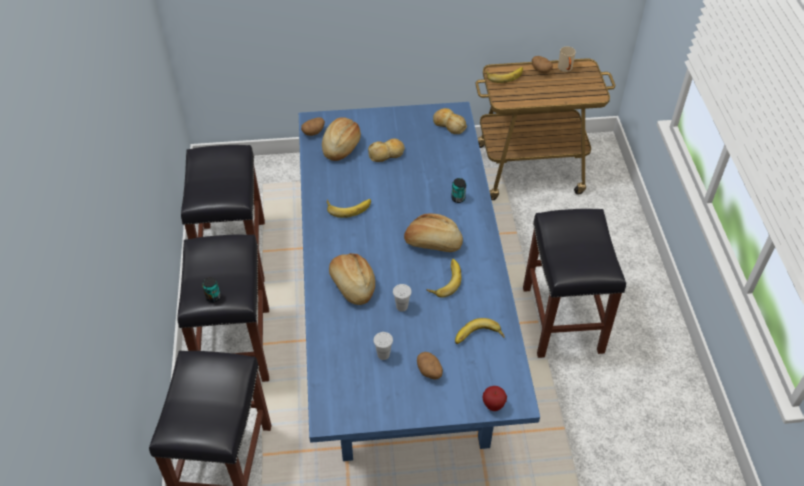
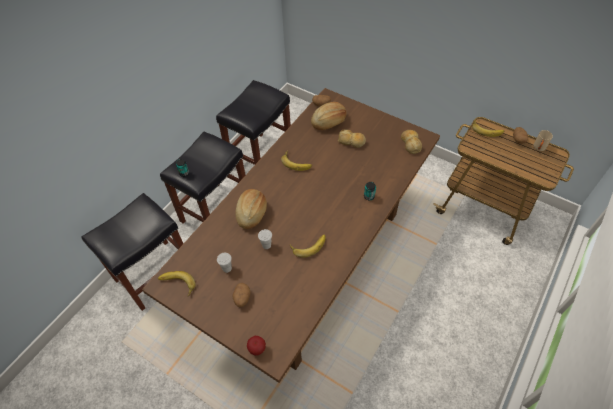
camera: 40 degrees right, 5 degrees up
blue dining table [299,102,540,461] -> brown dining table [142,88,440,383]
bread [404,214,463,252] -> none
banana [455,318,505,344] -> banana moved to [158,271,196,296]
black stool [523,209,626,358] -> none

